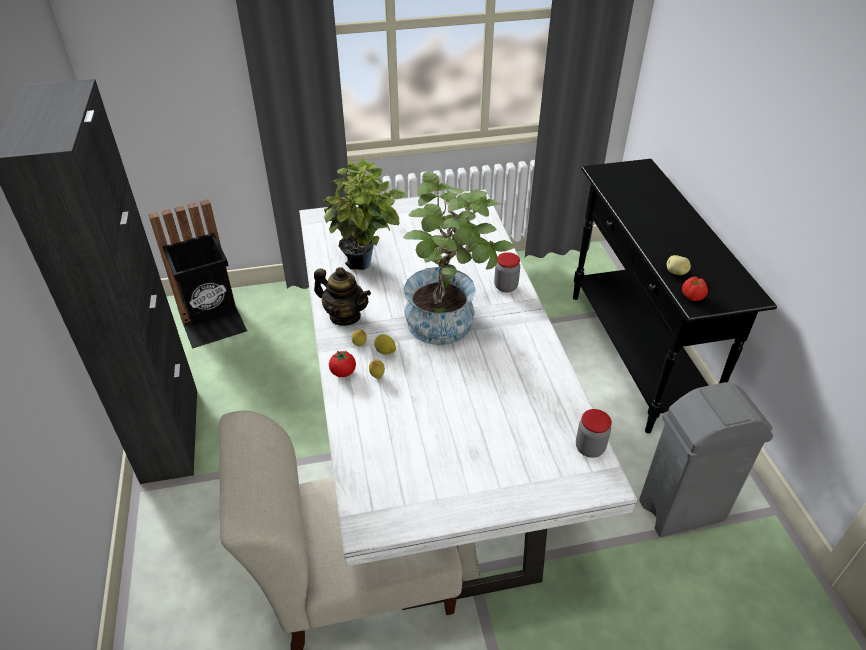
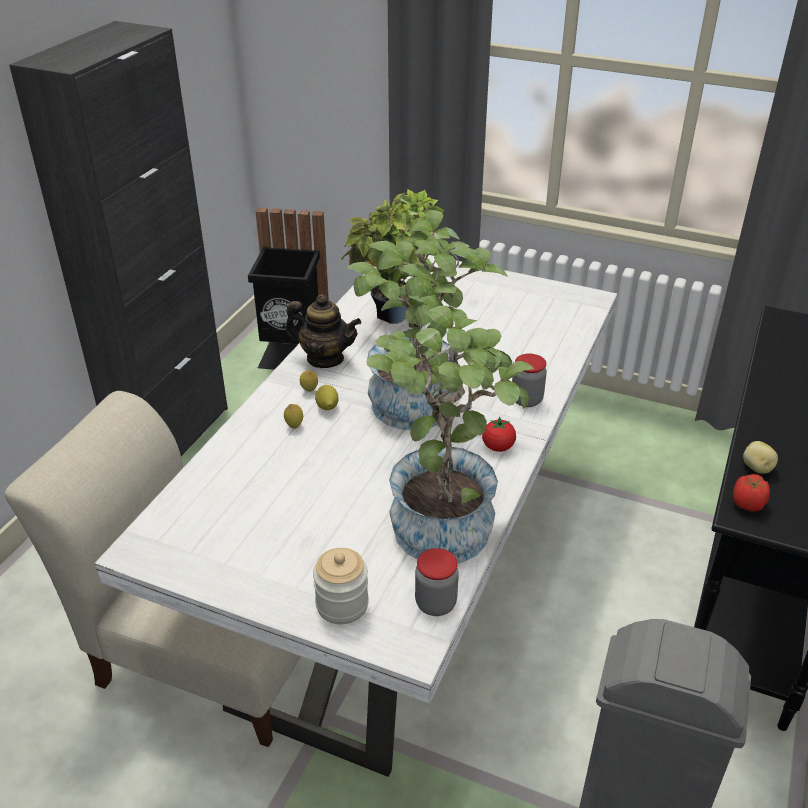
camera: 35 degrees right, 5 degrees down
teapot [314,267,371,326] -> teapot turned 45 degrees counterclockwise [285,294,362,368]
tomato [329,350,356,377] -> tomato moved to [482,416,516,452]
none -> jar [313,548,369,624]
none -> potted plant [366,306,534,563]

